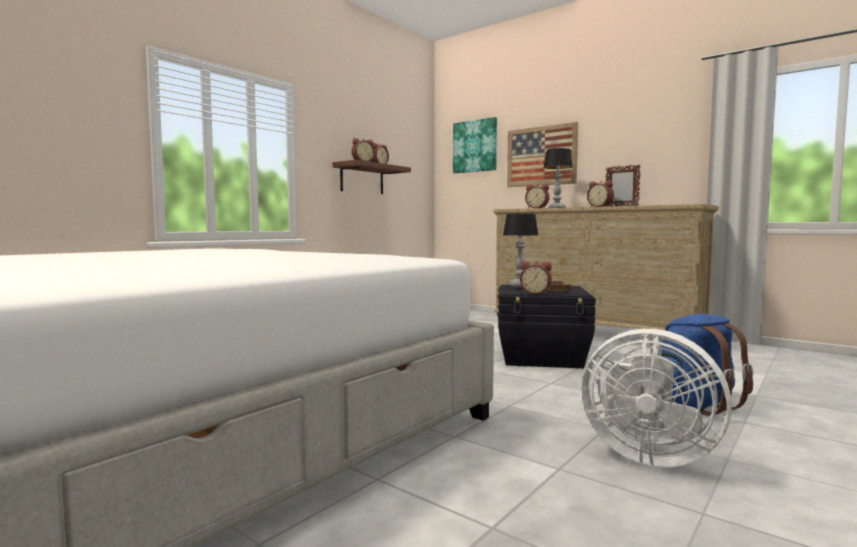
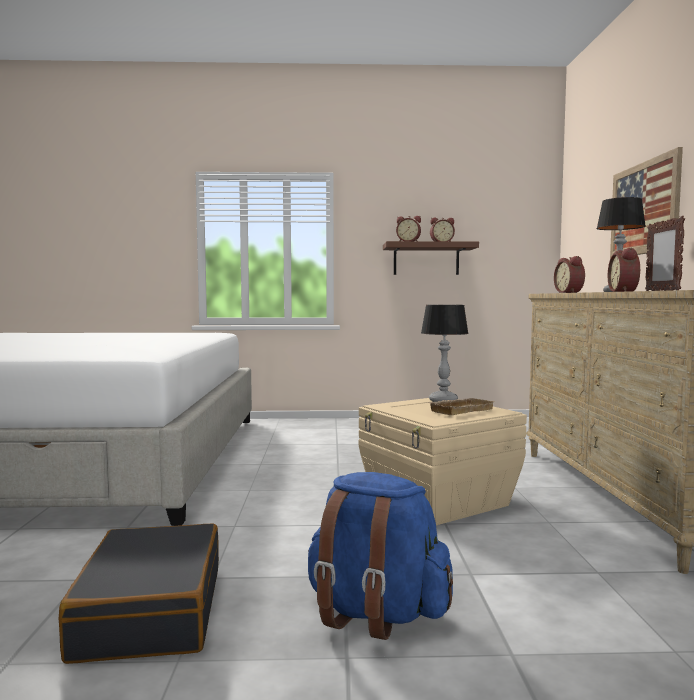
camera: 50 degrees right, 0 degrees up
picture [453,117,497,173] -> none
black storage box [497,285,596,368] -> beige storage box [359,398,527,525]
alarm clock [520,261,552,294] -> none
white fan [582,329,732,468] -> black suitcase [59,523,219,664]

